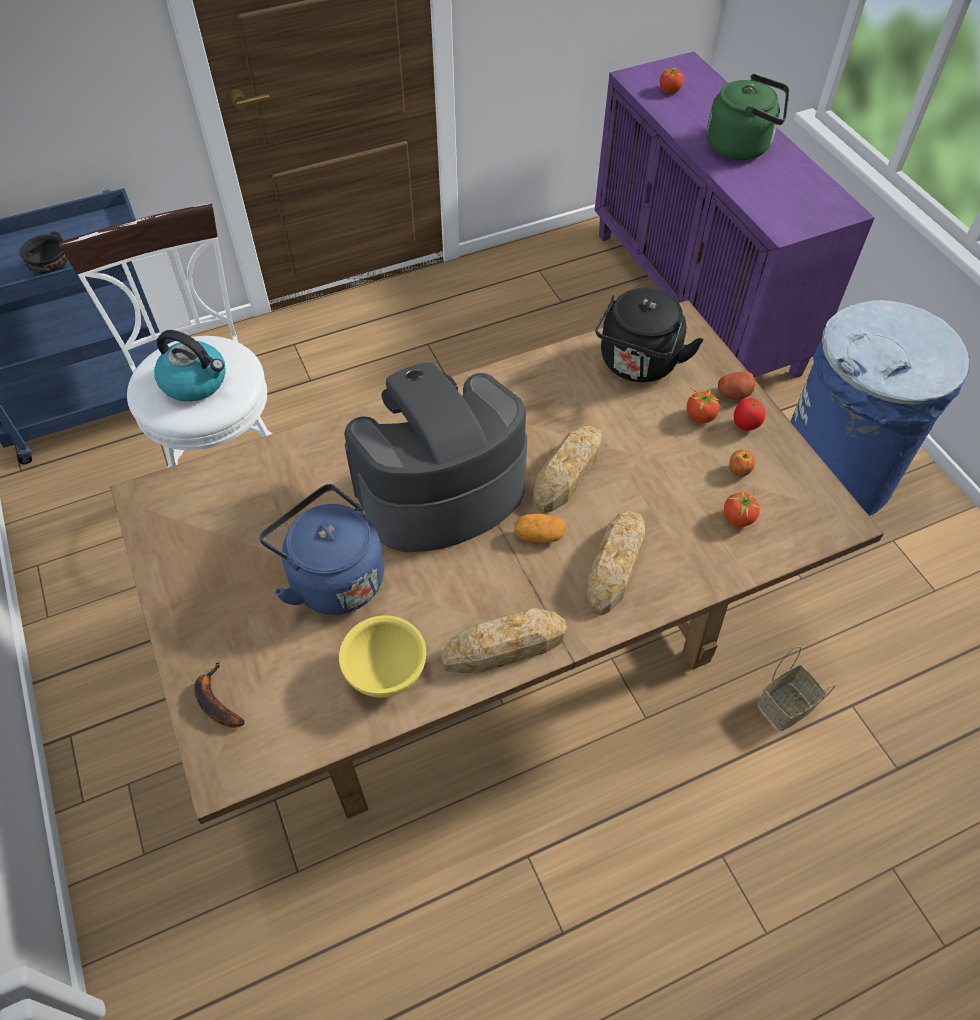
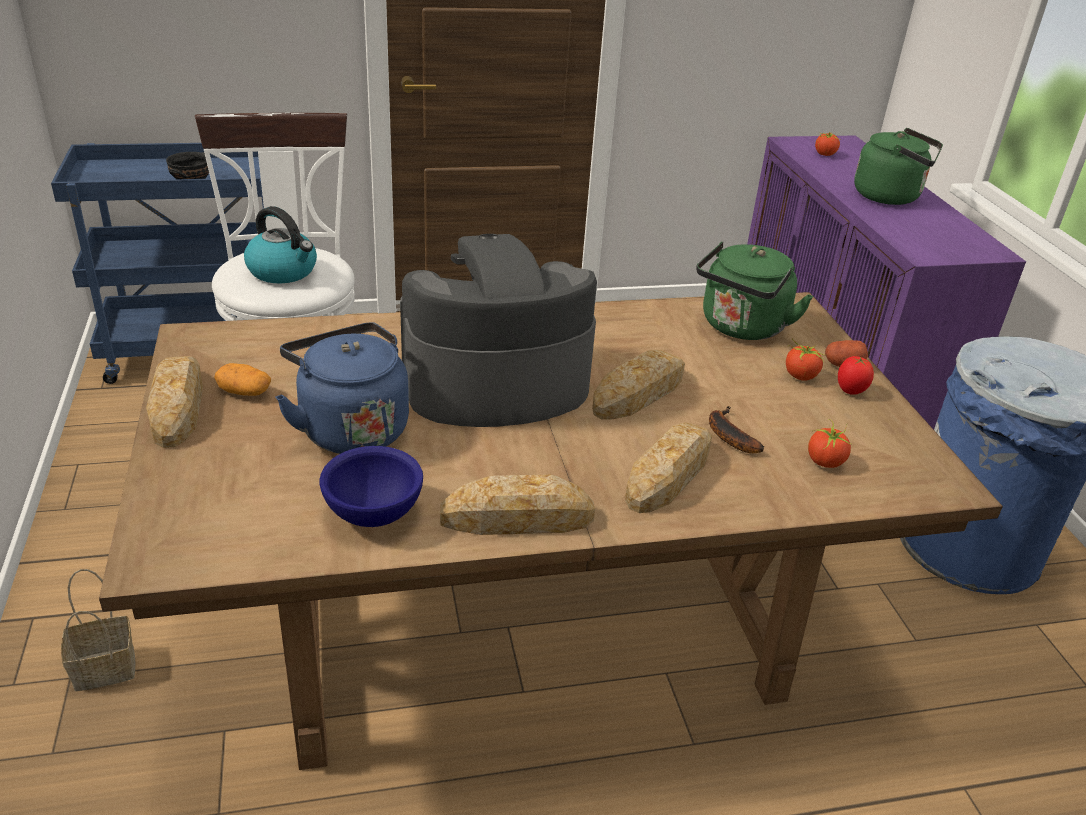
camera: 10 degrees right, 20 degrees down
banana [194,662,245,728] -> banana moved to [709,406,764,453]
yellow bowl [339,615,426,698] -> blue bowl [319,446,423,527]
potato [514,513,566,543] -> potato moved to [214,363,271,396]
black kettle [595,288,704,382] -> green kettle [696,242,814,340]
apple [729,450,756,477] -> none
basket [758,646,836,731] -> basket moved to [61,569,135,691]
none -> bread [146,356,203,448]

